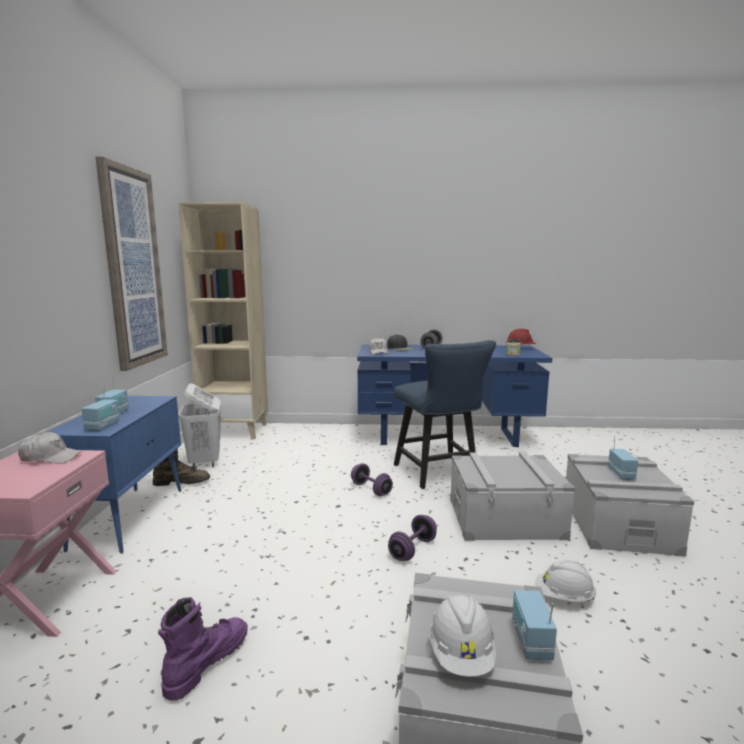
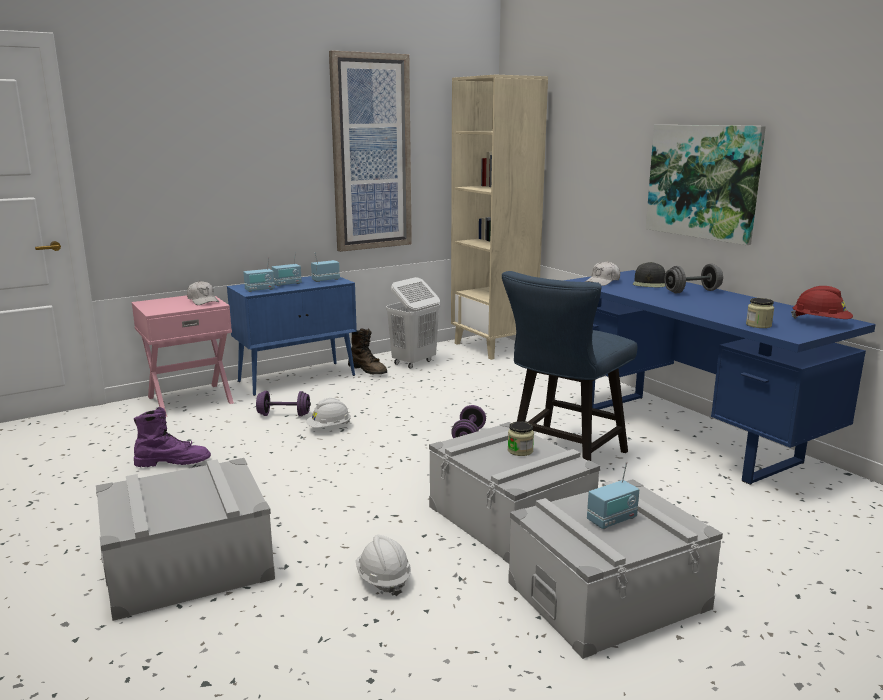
camera: 55 degrees right, 5 degrees up
purple dumbbell [388,515,437,561] -> purple dumbbell moved to [256,391,311,417]
white hard hat [429,595,496,677] -> white hard hat moved to [306,398,351,428]
radio [512,590,557,660] -> radio moved to [311,252,340,282]
none -> jar [508,421,534,456]
none -> picture [646,125,766,245]

